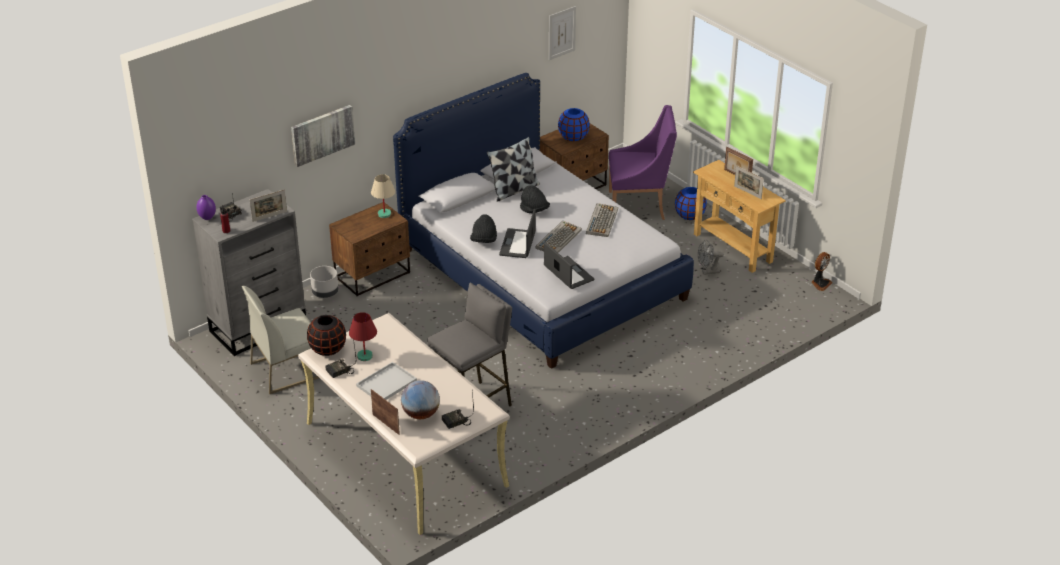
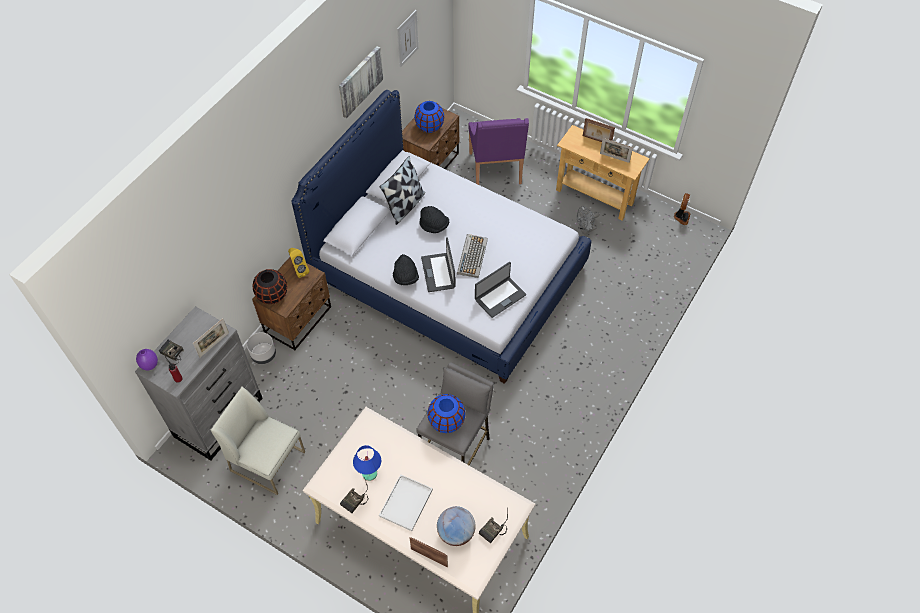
camera: 20 degrees left, 20 degrees up
white chair [242,286,319,394] -> white chair turned 75 degrees clockwise [211,387,305,495]
picture [291,105,355,167] -> picture moved to [339,46,383,118]
black vase [307,315,346,356] -> black vase moved to [253,269,287,304]
red table lamp [349,312,377,361] -> blue table lamp [353,445,381,481]
beige table lamp [371,174,395,218] -> yellow speaker [288,248,309,278]
laptop [544,242,595,289] -> laptop turned 105 degrees clockwise [475,262,526,318]
keyboard [586,203,618,237] -> none
purple armchair [609,105,677,220] -> purple armchair turned 105 degrees clockwise [468,118,529,185]
blue vase [675,187,707,220] -> blue vase moved to [427,394,465,433]

